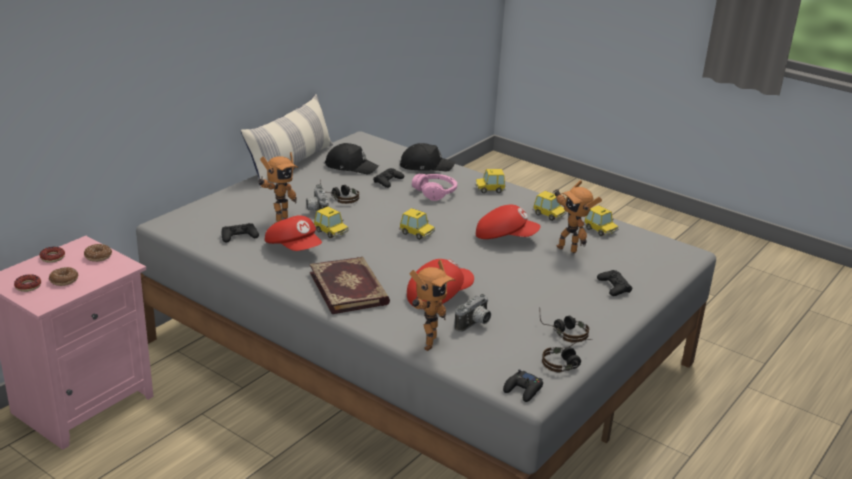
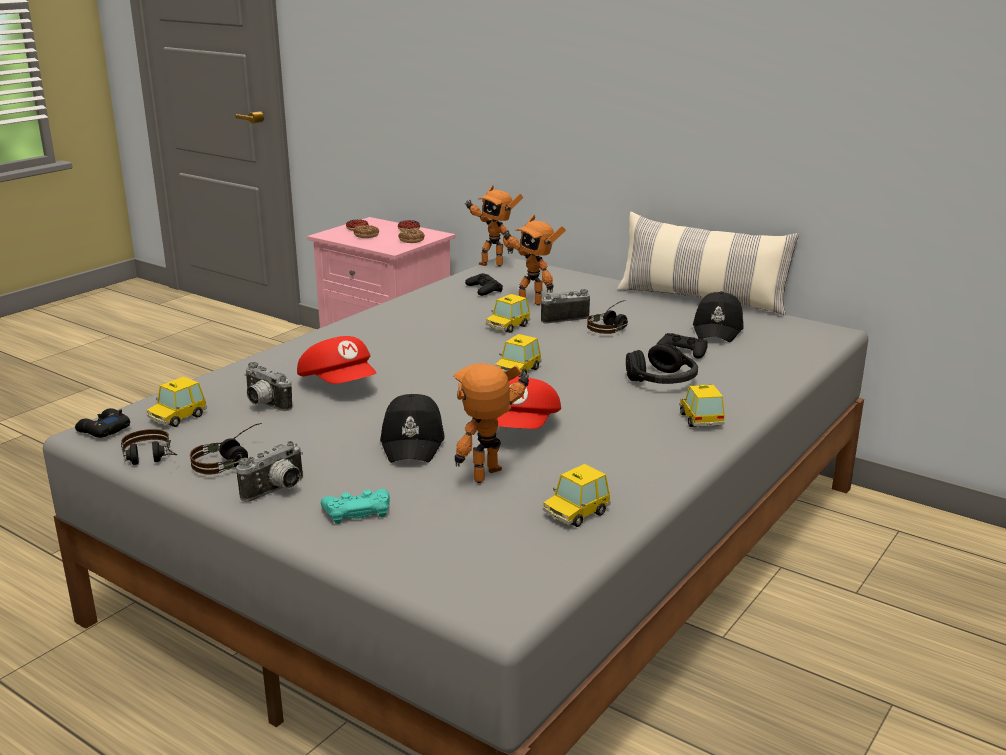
camera: 90 degrees right, 5 degrees down
red cap [265,215,322,251] -> none
book [310,257,390,314] -> none
black cap [400,143,455,172] -> black cap moved to [380,394,445,463]
toy robot [409,260,456,351] -> toy robot moved to [464,185,523,266]
pink headphones [412,173,457,201] -> black headphones [626,344,698,384]
toy car [533,191,567,221] -> toy car moved to [147,376,207,427]
black game controller [597,270,632,296] -> turquoise game controller [321,489,390,524]
none -> camera [236,441,303,502]

